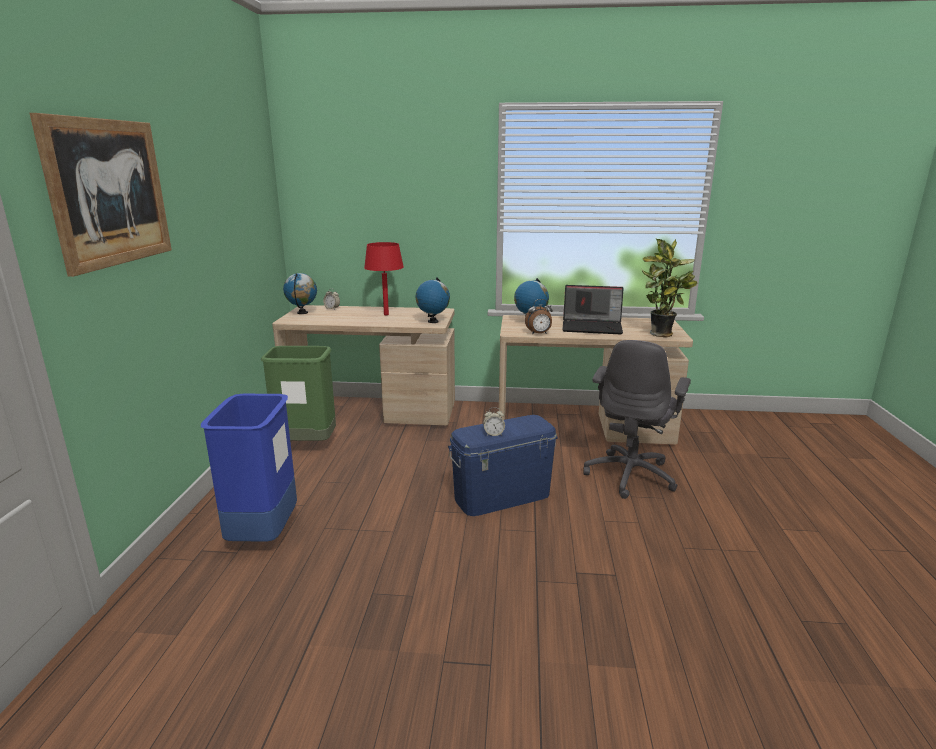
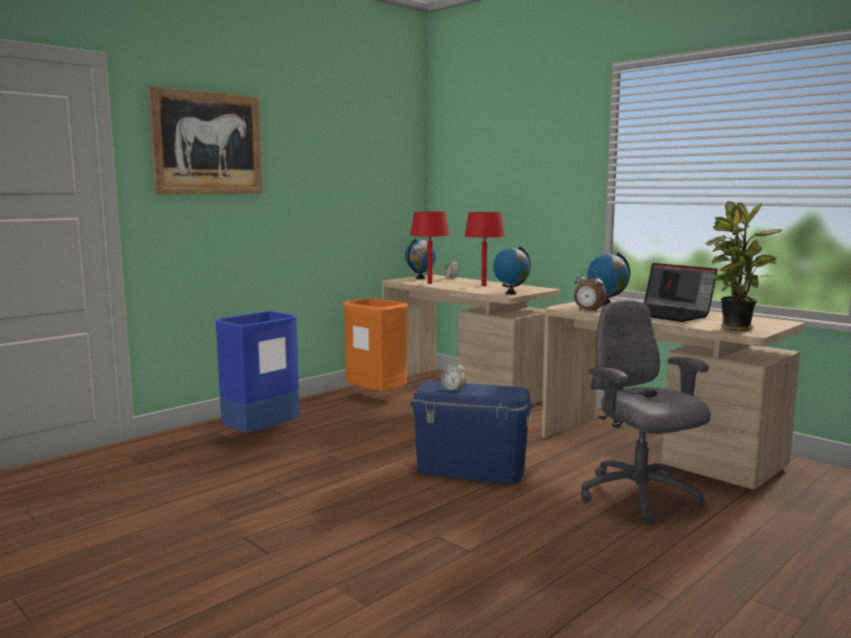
camera: 40 degrees right, 10 degrees down
green trash can [261,346,336,441] -> orange trash can [343,298,408,391]
grey office chair [584,340,691,499] -> grey office chair turned 90 degrees clockwise [581,299,711,523]
none -> red table lamp [410,212,449,284]

